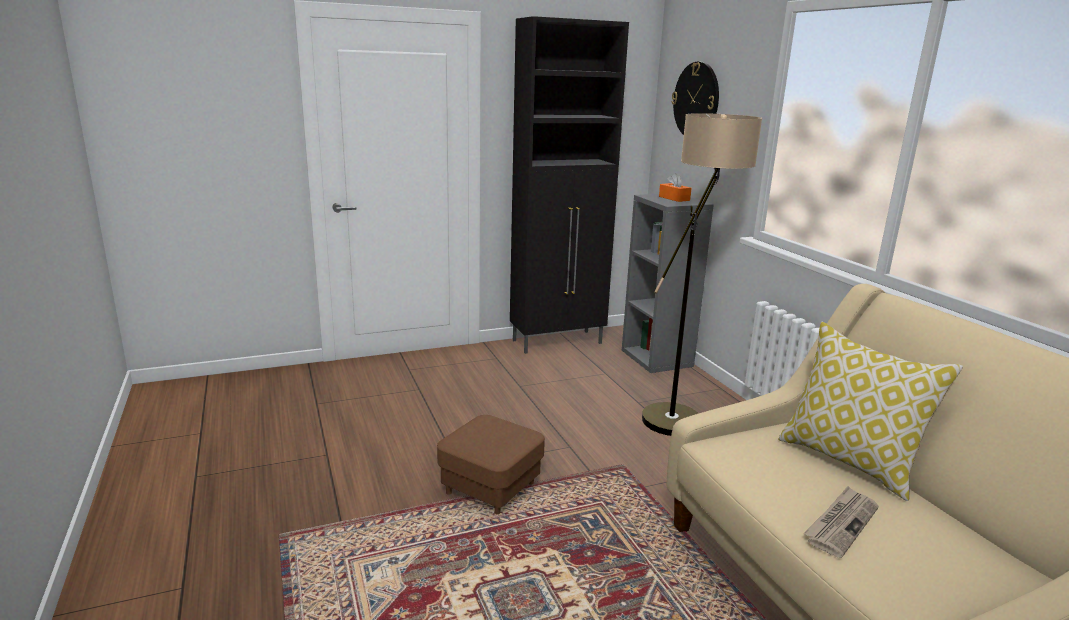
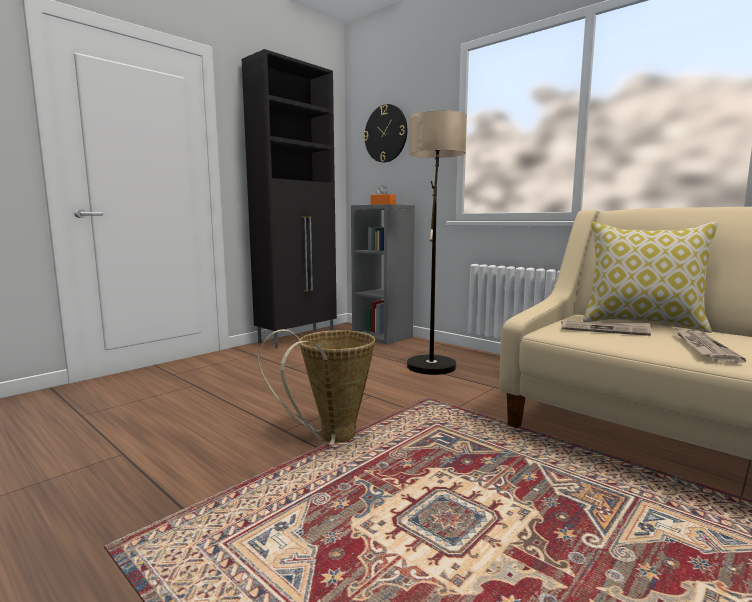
camera: 25 degrees left, 10 degrees down
brown ottoman [437,415,545,514] -> basket [258,329,375,445]
none -> newspaper [561,321,652,336]

